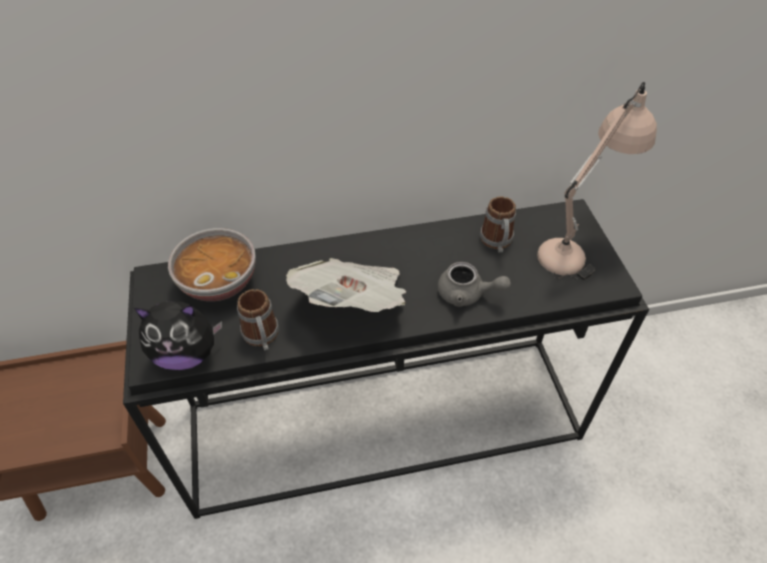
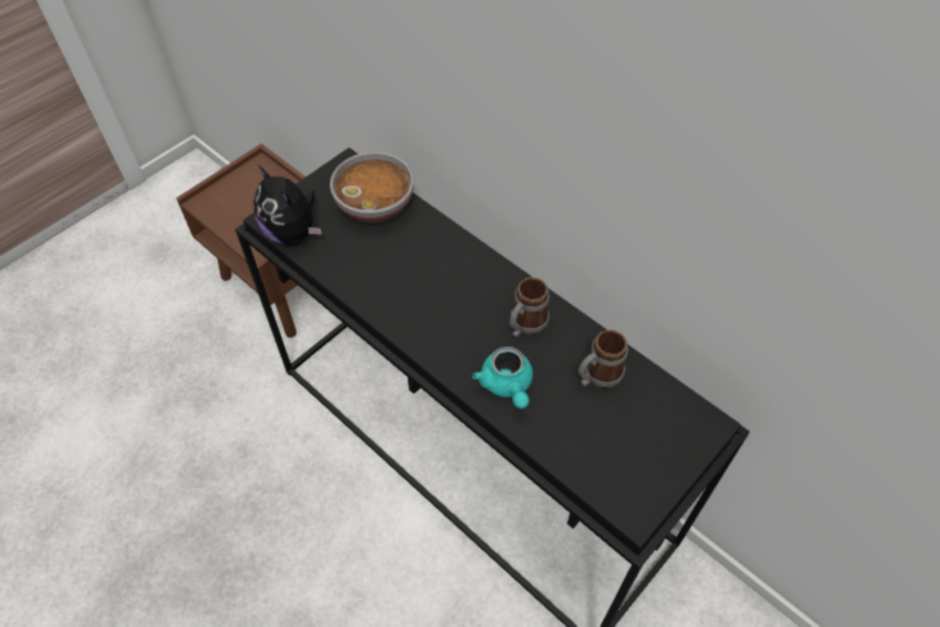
camera: 55 degrees right, 5 degrees up
mug [237,289,279,351] -> mug moved to [510,277,549,337]
newspaper [286,258,406,312] -> none
grey teapot [438,262,511,307] -> turquoise teapot [472,347,533,409]
beige table lamp [537,82,657,280] -> none

